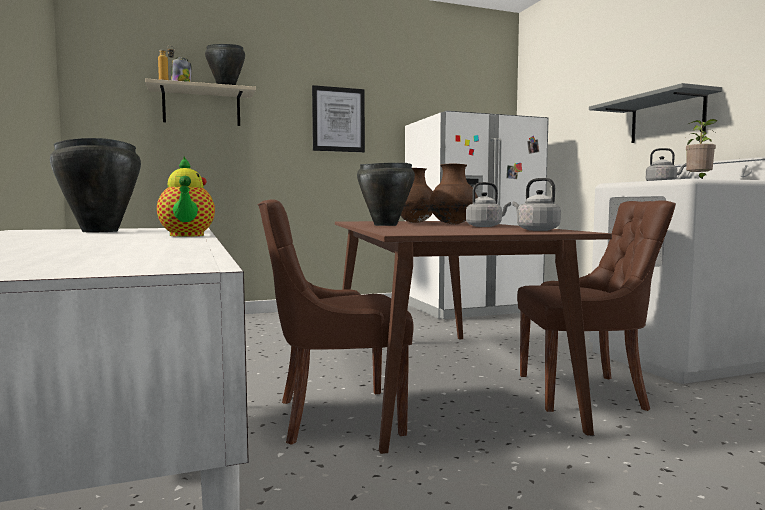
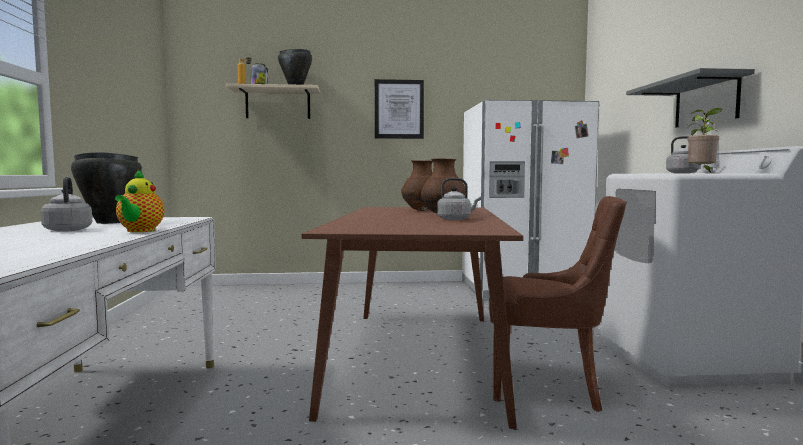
camera: 15 degrees right, 0 degrees up
brown chair [257,199,414,445] -> none
black cooking pot [357,163,415,226] -> none
grey kettle [512,178,561,231] -> grey kettle moved to [41,177,92,232]

